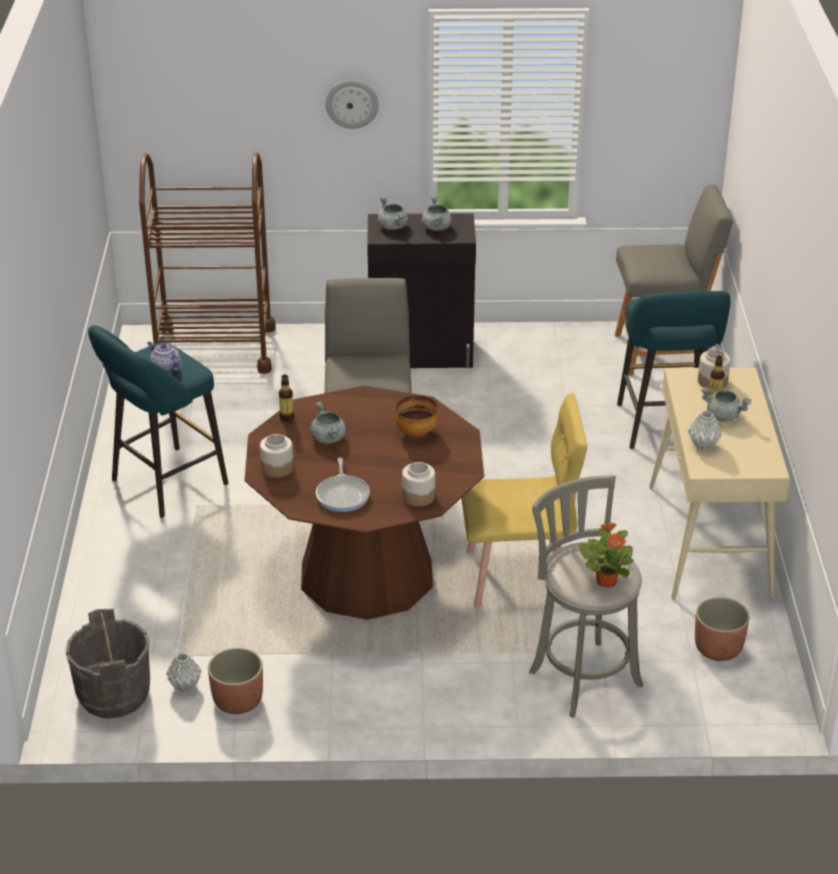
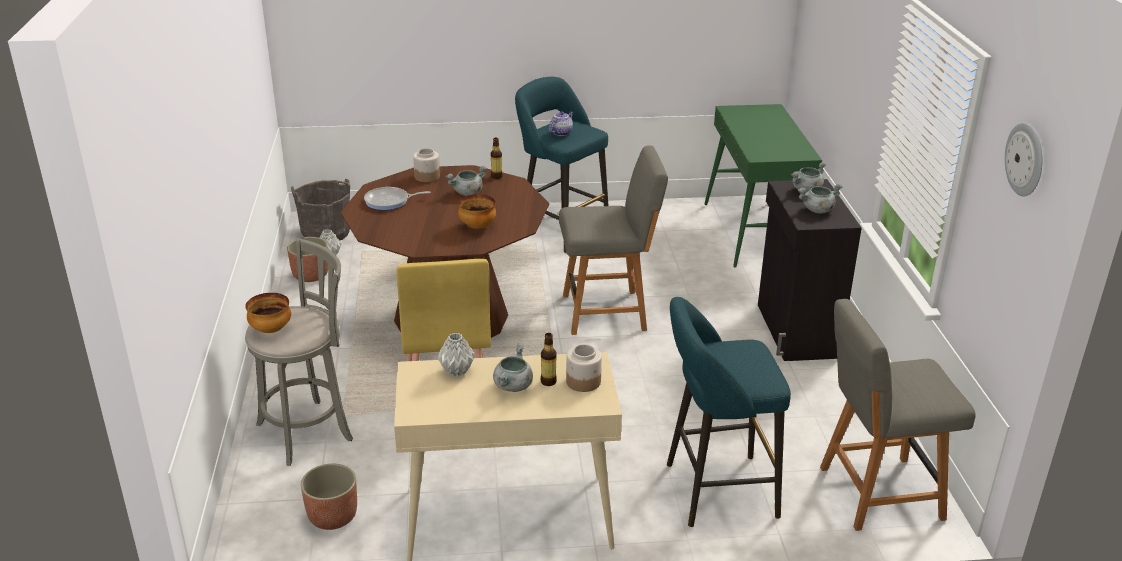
camera: 85 degrees right, 5 degrees down
brown cart [139,153,276,374] -> green console table [705,104,822,267]
wall clock [326,80,379,129] -> wall clock moved to [1005,123,1043,196]
jar [402,462,435,507] -> none
potted plant [579,522,634,588] -> bowl [245,293,291,333]
grey chair [615,184,733,376] -> grey chair turned 90 degrees clockwise [820,299,976,531]

